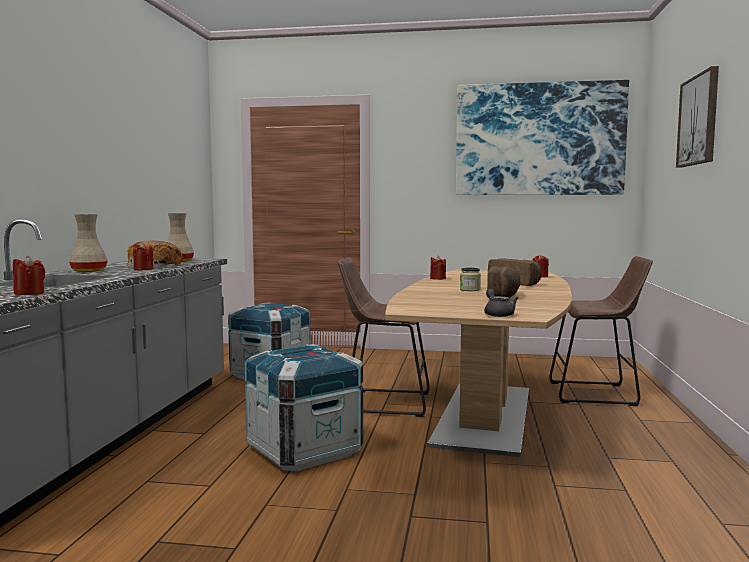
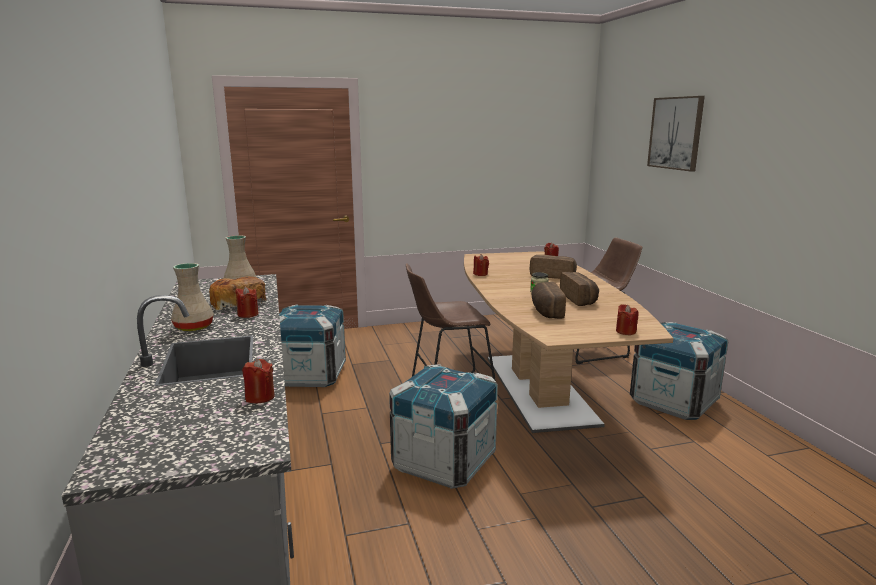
camera: 25 degrees left, 10 degrees up
picture [456,80,629,195] -> none
grey teapot [484,289,518,317] -> red candle [616,304,639,335]
none -> bread [532,282,566,319]
none -> crate [630,322,728,420]

